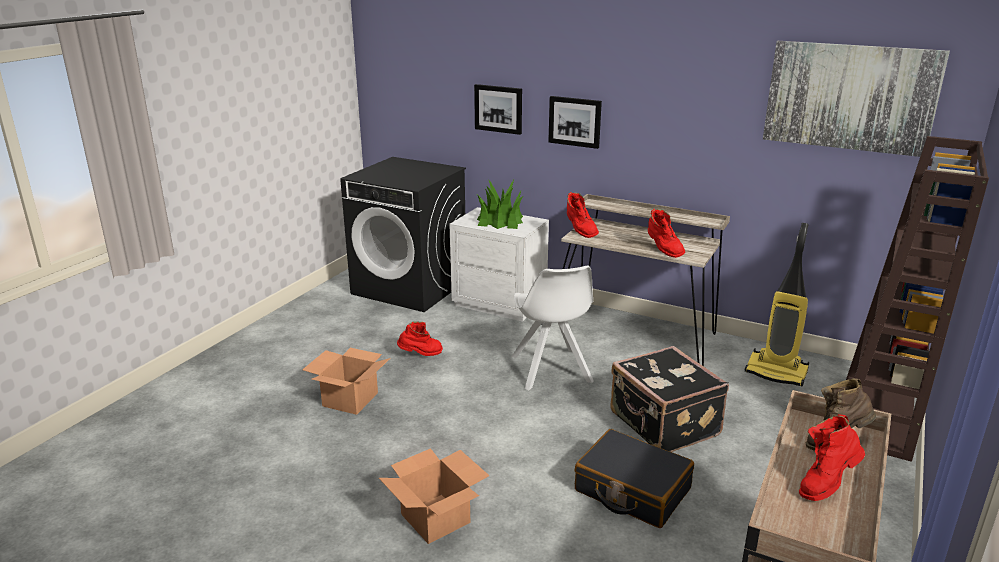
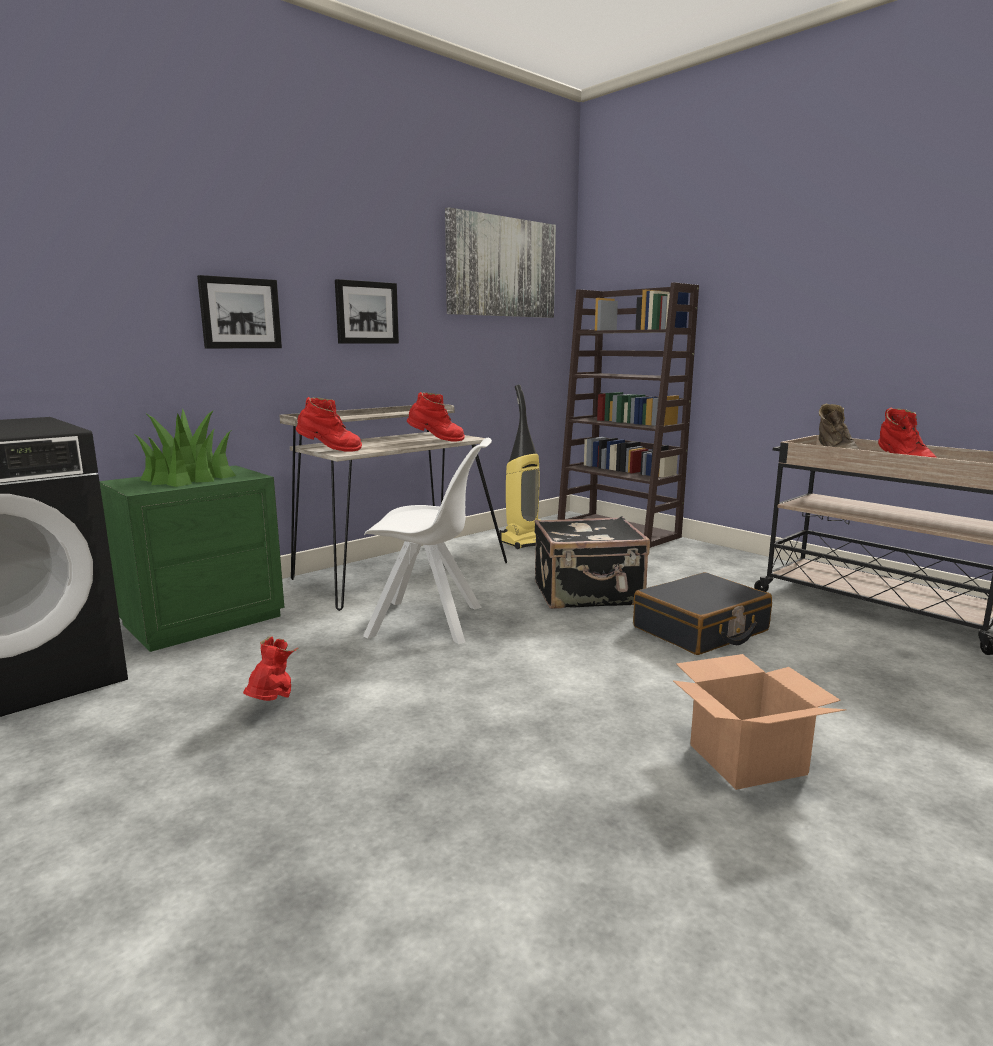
camera: 70 degrees left, 10 degrees down
cardboard box [302,348,390,415] -> none
white nightstand [449,207,549,322] -> green nightstand [100,465,284,652]
picture [474,84,522,135] -> picture moved to [335,279,399,343]

